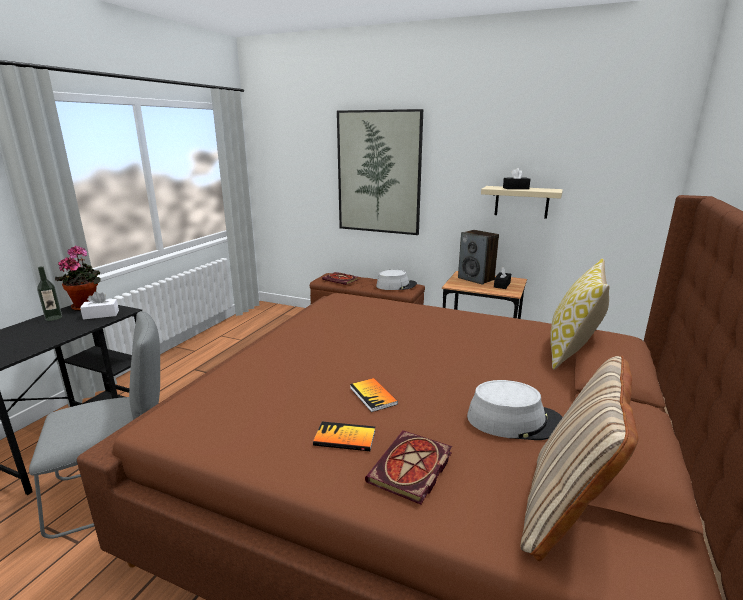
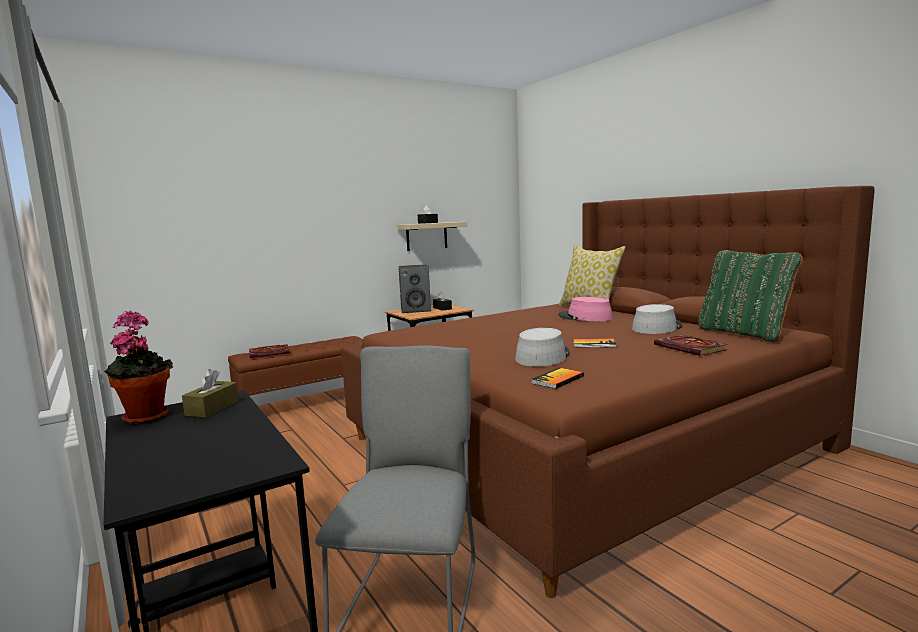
camera: 55 degrees left, 10 degrees down
bottle [37,266,62,321] -> none
white tissue box [80,292,119,320] -> brown tissue box [182,369,239,418]
book [313,421,375,451] -> book moved to [531,368,584,389]
picture [337,109,423,235] -> none
grey hat [376,270,417,290] -> grey hat moved to [515,328,570,367]
beige pillow [520,356,638,561] -> green pillow [698,250,803,342]
none -> pink hat [558,297,613,321]

